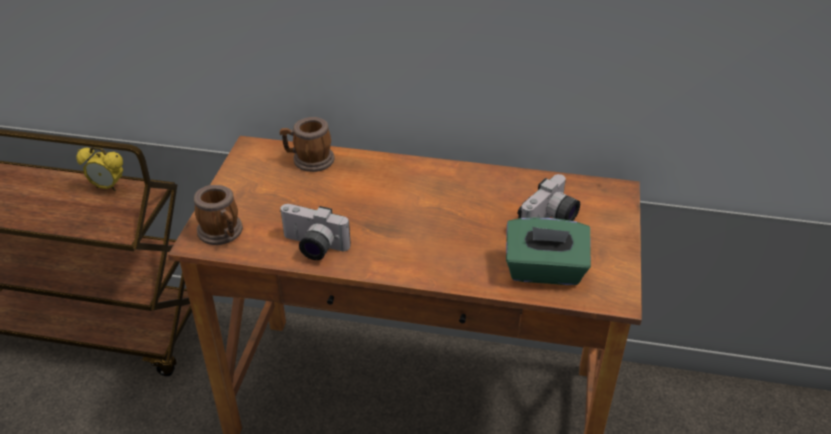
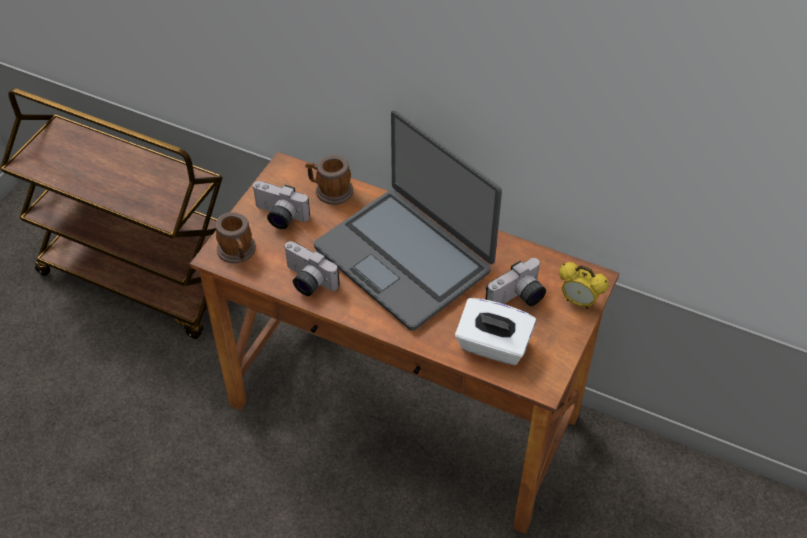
camera: 15 degrees right, 10 degrees up
alarm clock [76,147,123,191] -> alarm clock moved to [559,262,609,309]
green tissue box [506,218,591,285] -> white tissue box [455,298,536,365]
none -> camera [252,181,310,229]
none -> laptop [314,110,502,331]

